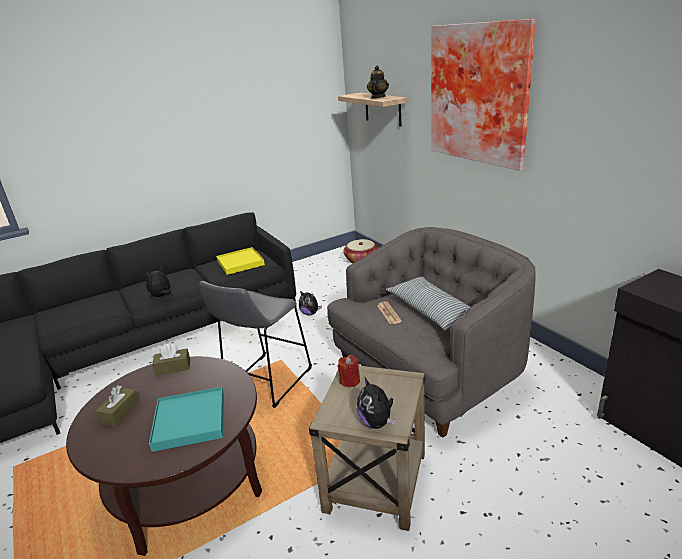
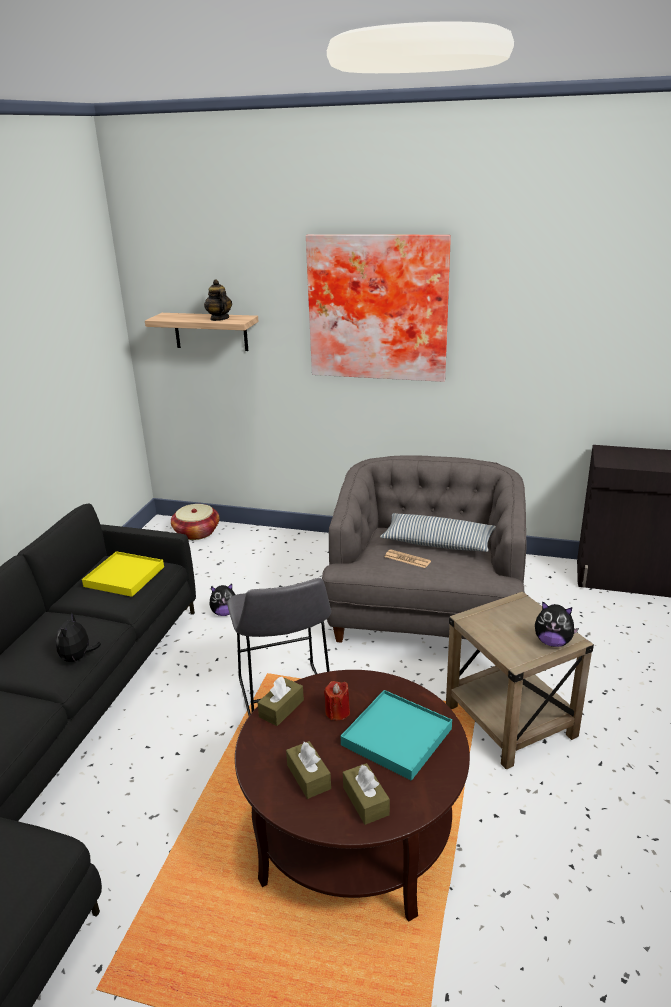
camera: 45 degrees left, 0 degrees up
red candle [338,355,360,387] -> red candle moved to [324,681,350,720]
none -> brown tissue box [343,763,390,825]

